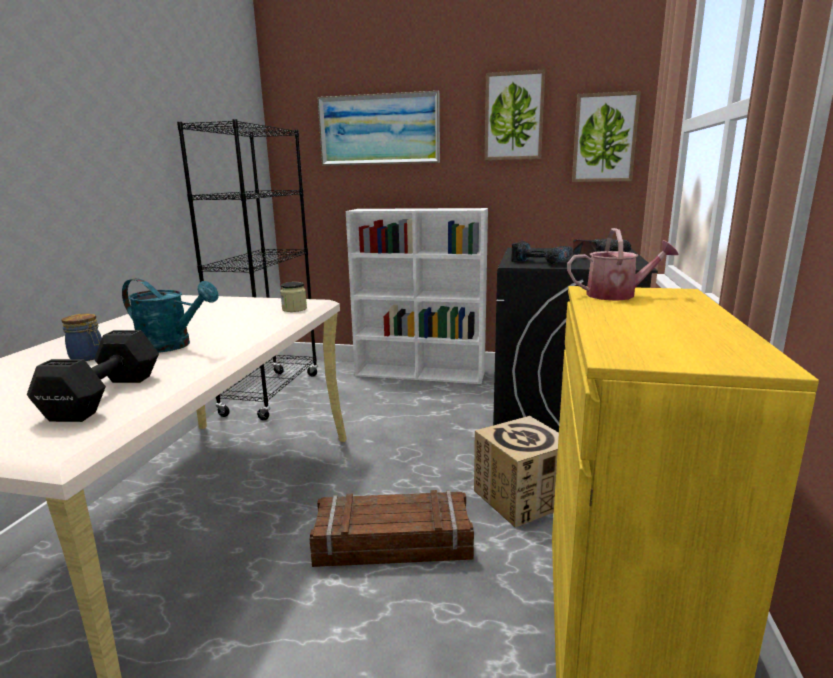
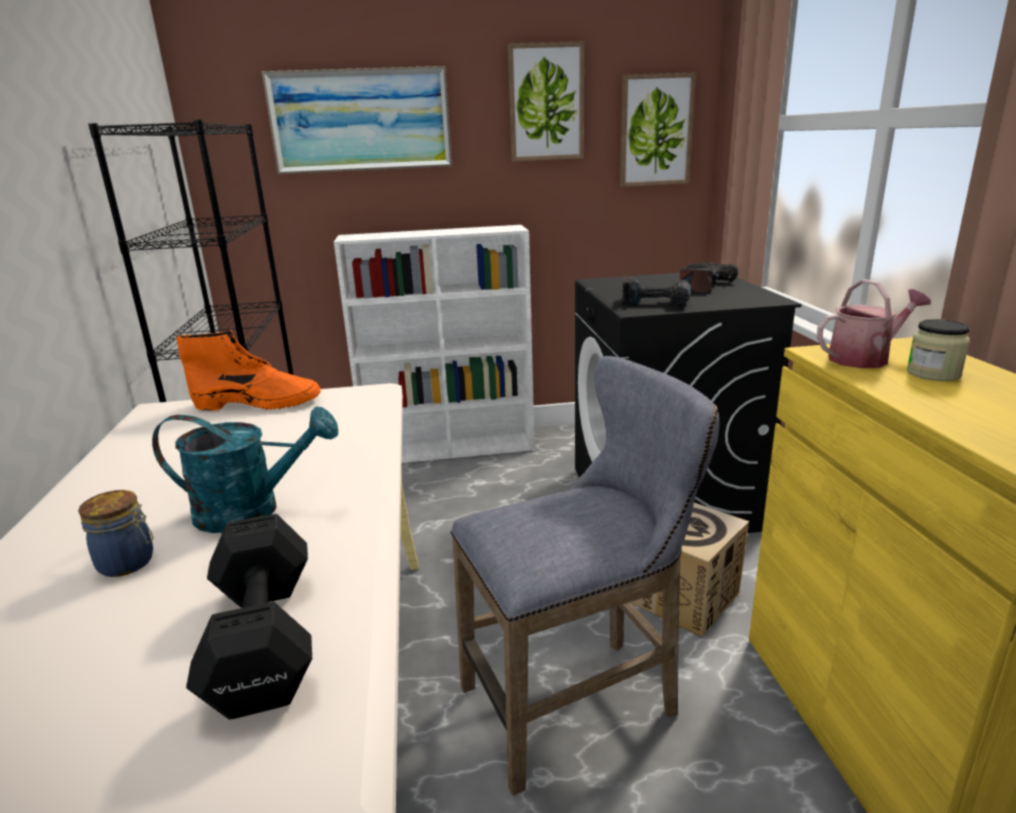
camera: 20 degrees left, 5 degrees up
jar [280,282,307,312] -> jar moved to [907,319,970,381]
crate [310,490,474,567] -> grey stool [450,356,719,796]
none -> orange boot [176,330,321,411]

